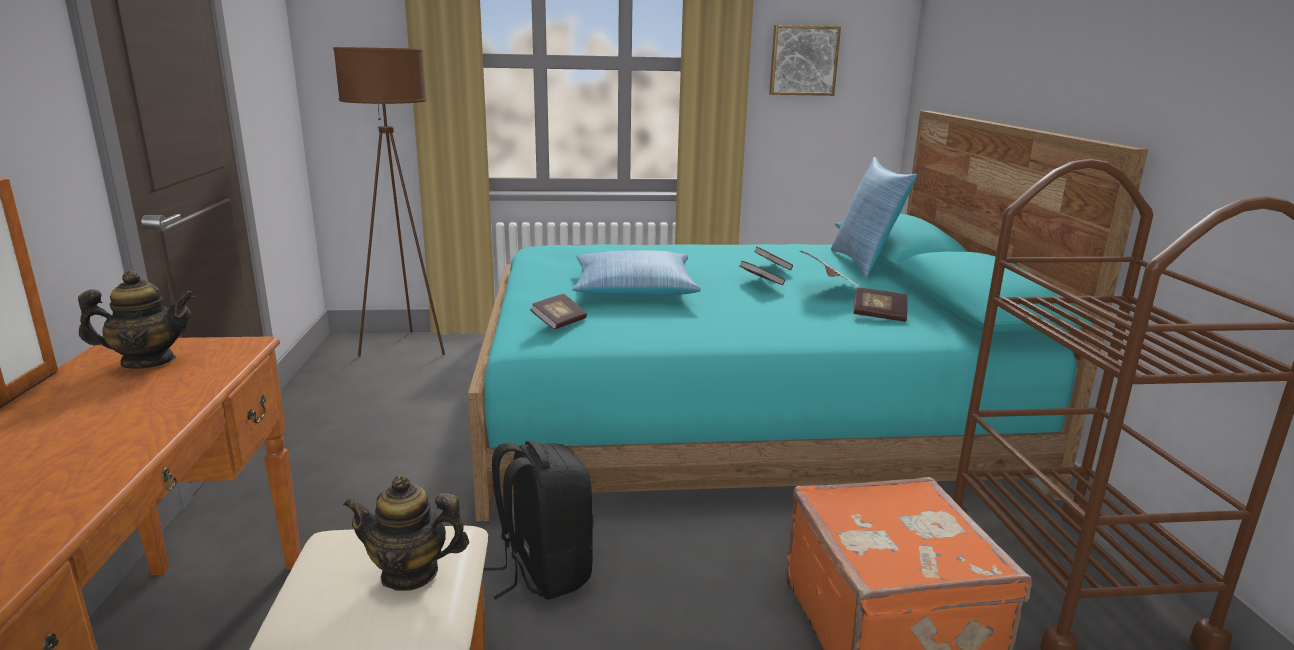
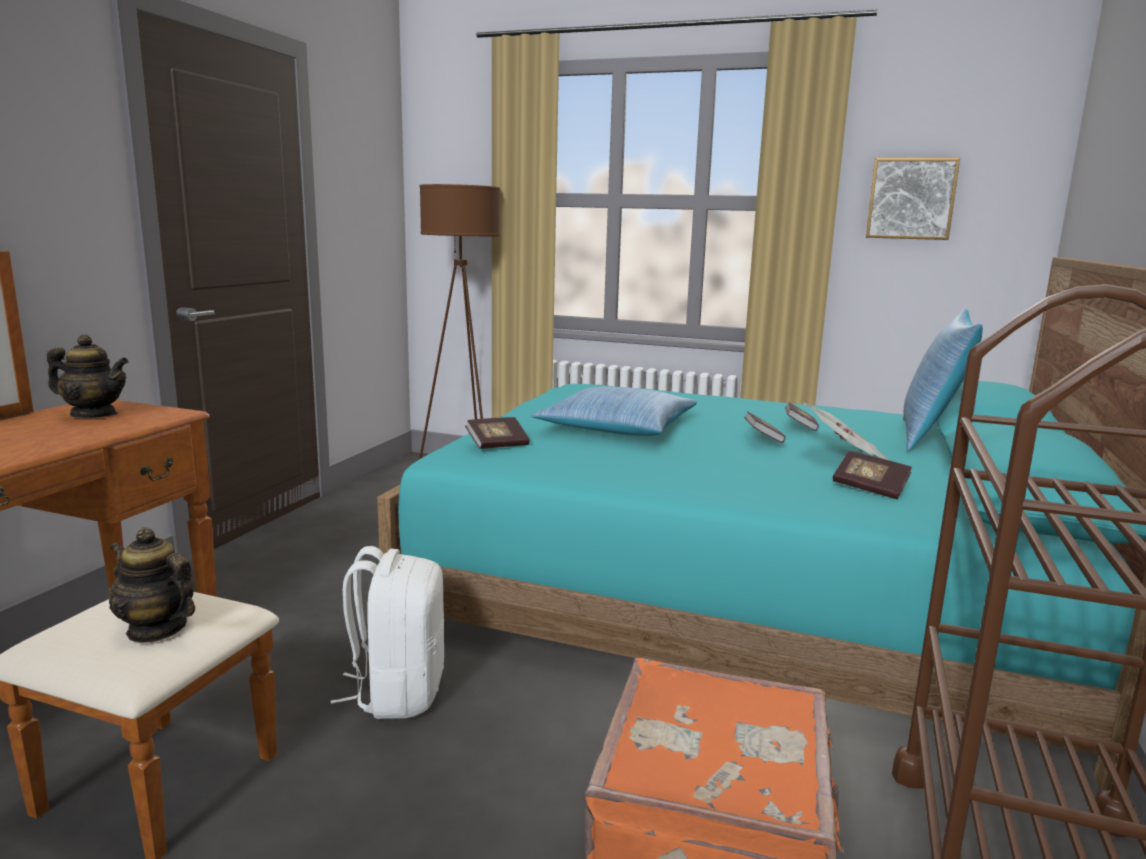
camera: 25 degrees right, 5 degrees down
black backpack [483,440,593,600] -> white backpack [331,546,444,719]

